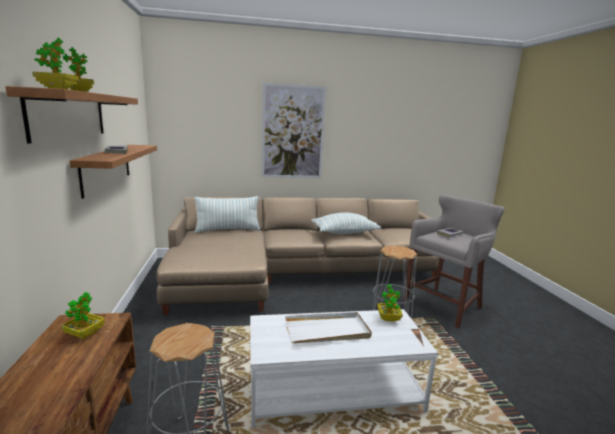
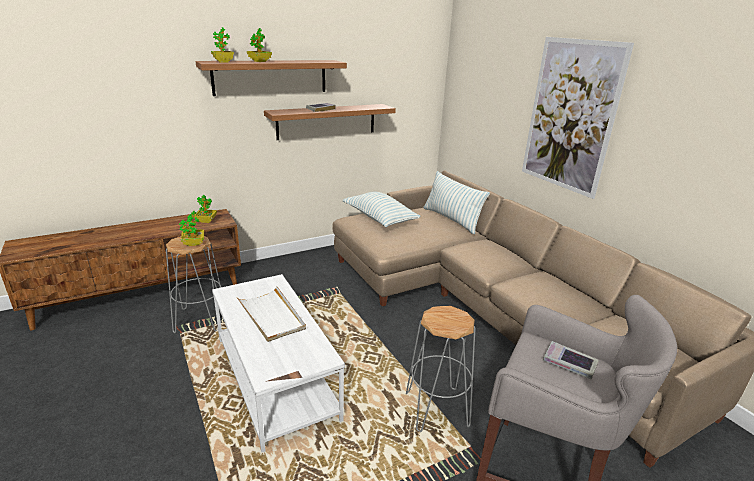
camera: 70 degrees right, 10 degrees up
pillow [311,213,381,234] -> pillow moved to [342,192,421,227]
potted plant [377,284,403,322] -> potted plant moved to [179,211,204,246]

